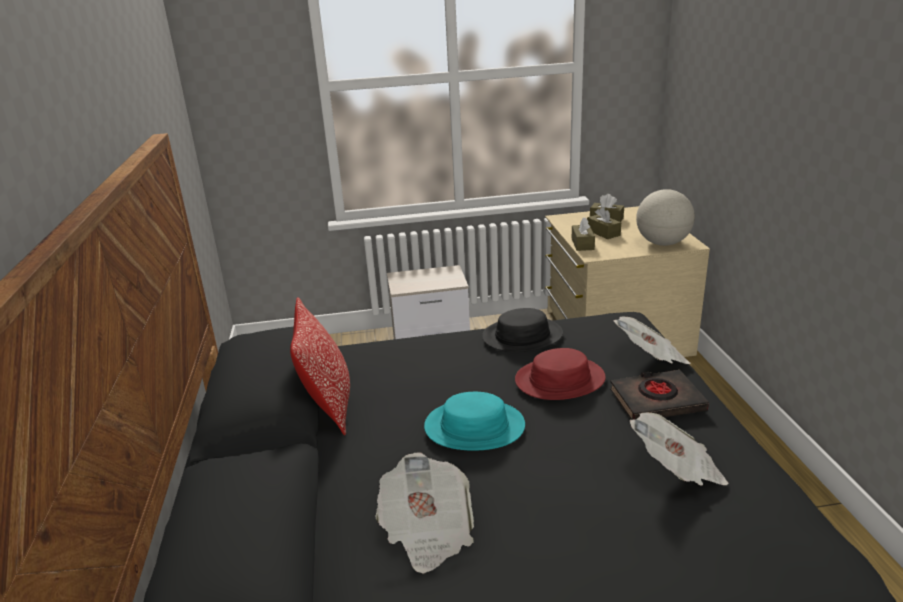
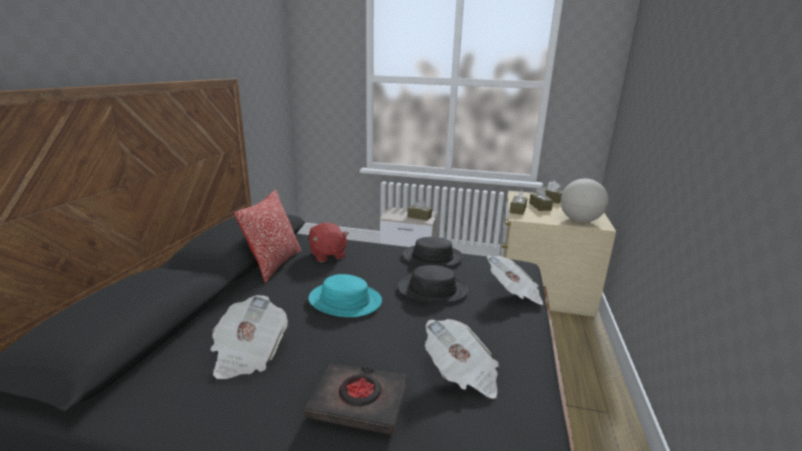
camera: 20 degrees right, 5 degrees down
red hat [515,348,606,400] -> black hat [398,265,469,303]
black book [610,370,709,420] -> black book moved to [305,363,407,435]
none -> red plush toy [308,223,349,263]
none -> brown tissue box [407,199,432,221]

